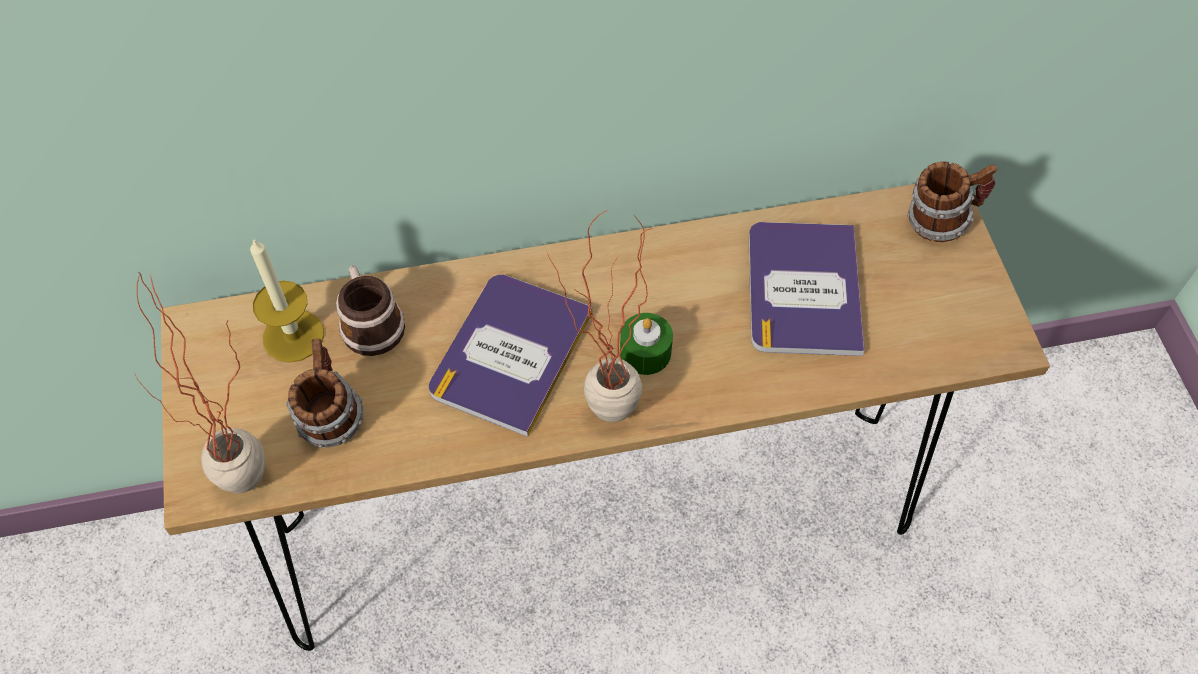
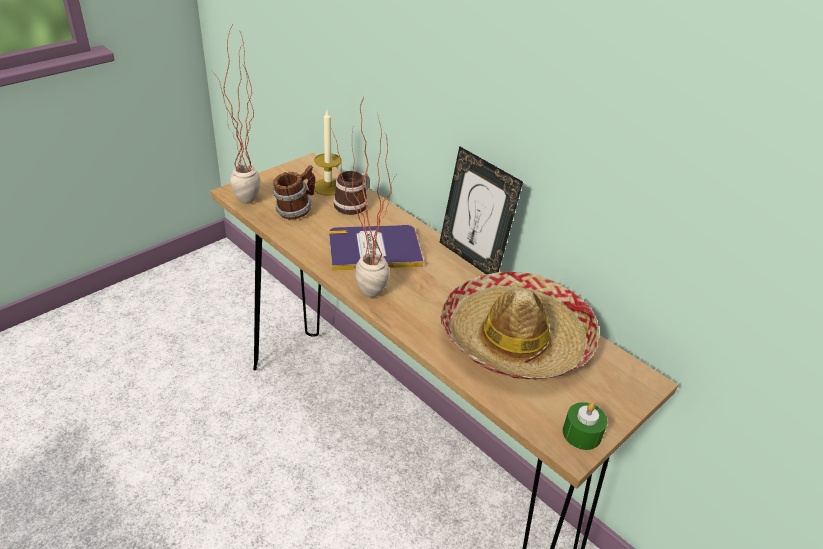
camera: 55 degrees right, 20 degrees down
green candle [620,313,673,375] -> green candle moved to [563,402,607,450]
book [748,222,865,356] -> hat [441,272,599,379]
mug [907,161,998,242] -> none
none -> picture frame [440,146,523,275]

